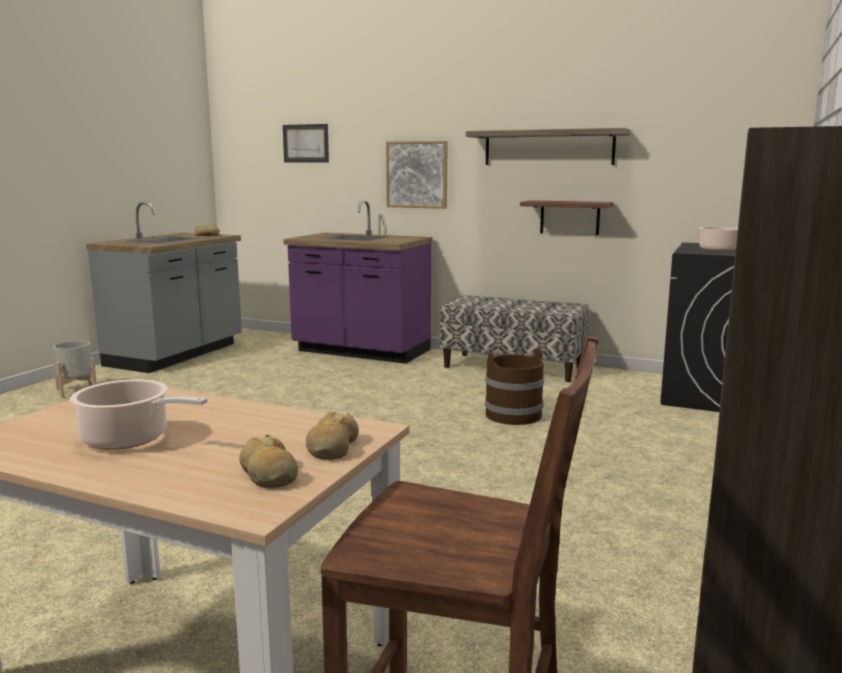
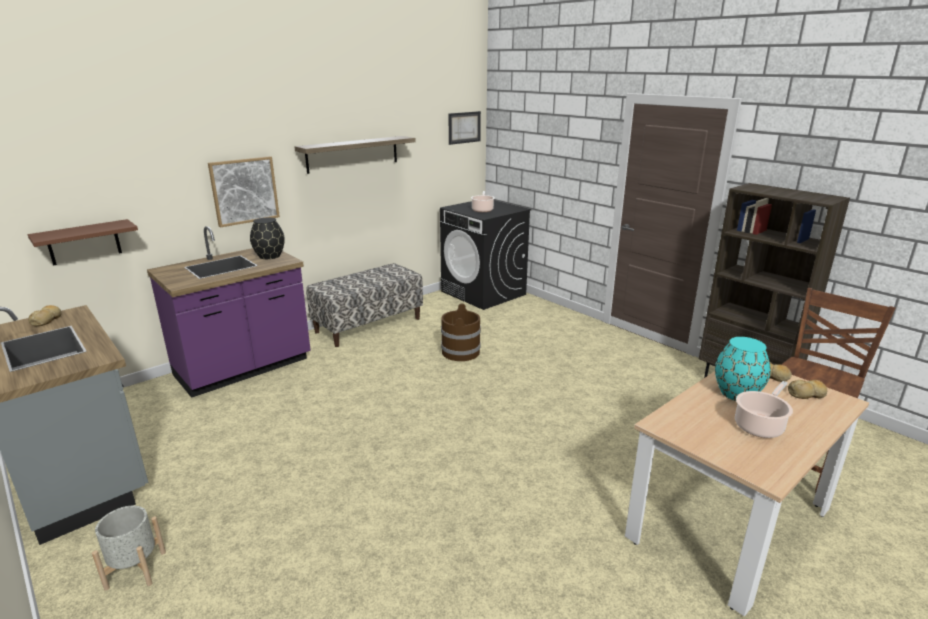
camera: 65 degrees left, 10 degrees up
picture [283,124,329,163] -> picture moved to [448,111,481,145]
brown shelf [520,200,613,236] -> brown shelf moved to [28,219,138,266]
none -> black vase [250,218,285,259]
none -> turquoise vase [715,337,770,401]

